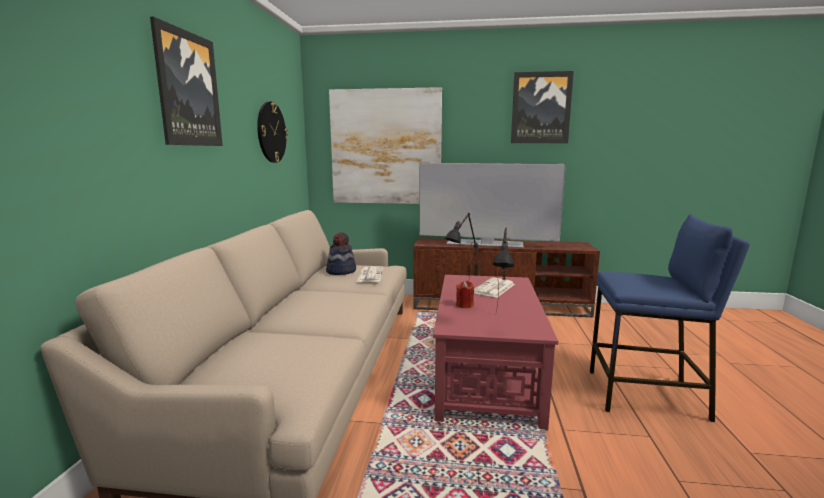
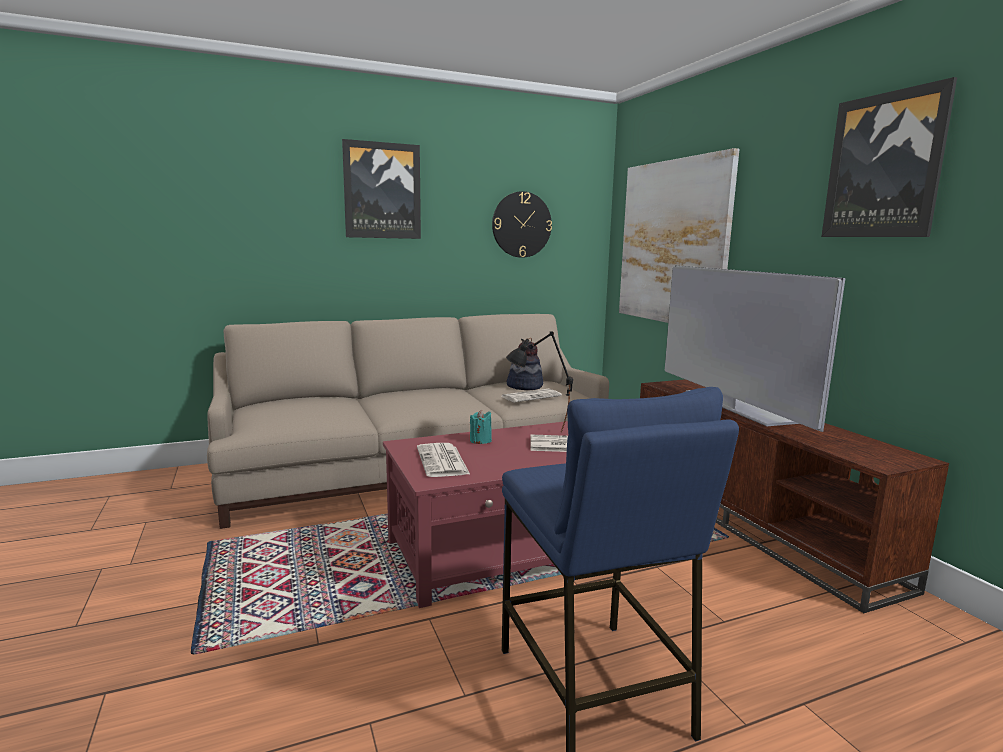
camera: 60 degrees right, 0 degrees up
red candle [456,281,474,308] -> turquoise candle [470,409,492,444]
black table lamp [493,228,515,312] -> newspaper [417,443,470,477]

